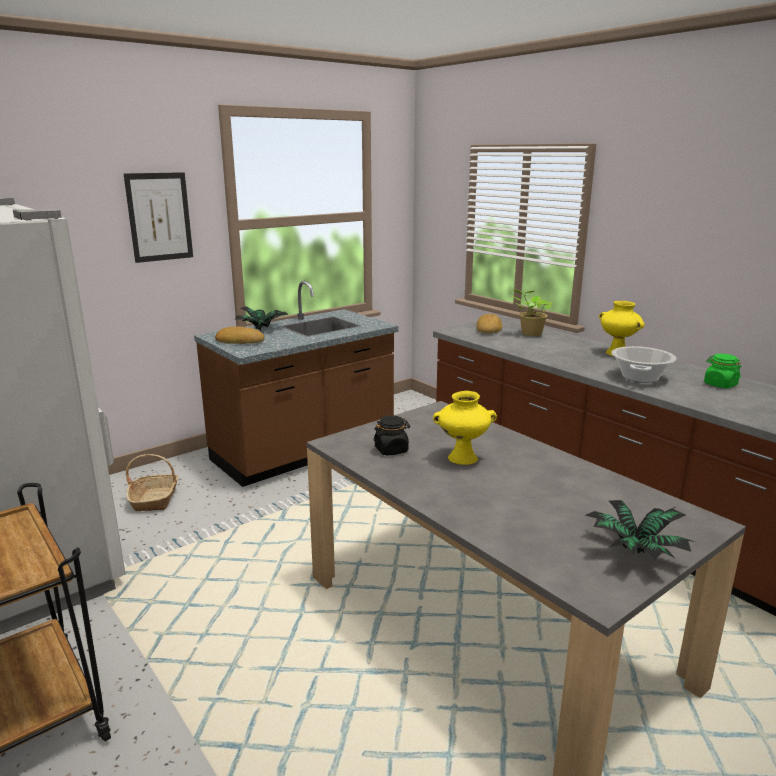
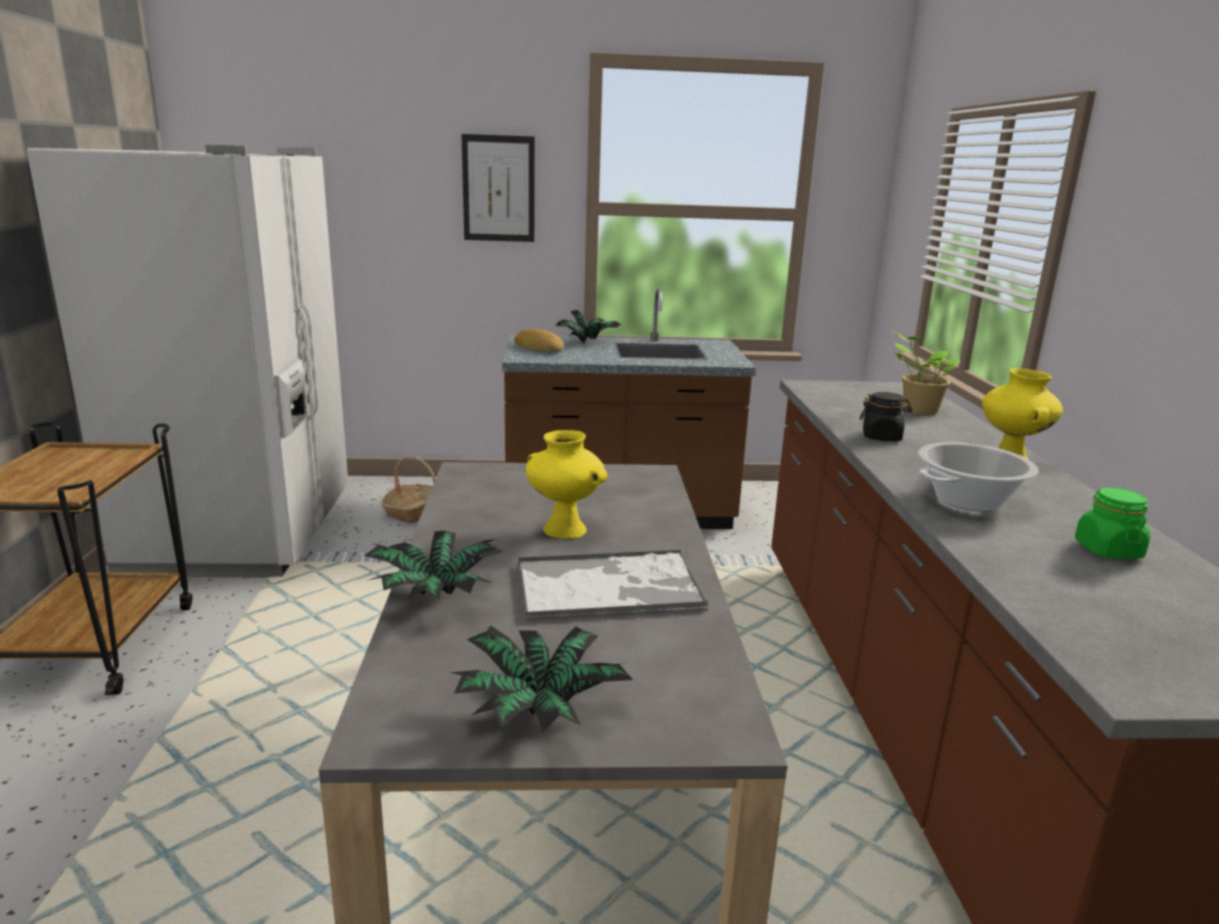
camera: 35 degrees right, 0 degrees up
black jar [373,416,410,455] -> black jar moved to [860,392,912,441]
bread [477,314,502,334] -> none
none -> potted plant [364,530,502,600]
none -> tray [519,550,708,622]

